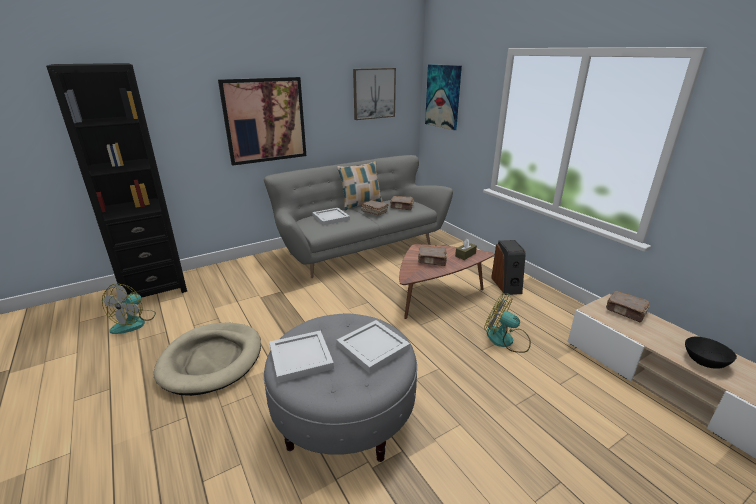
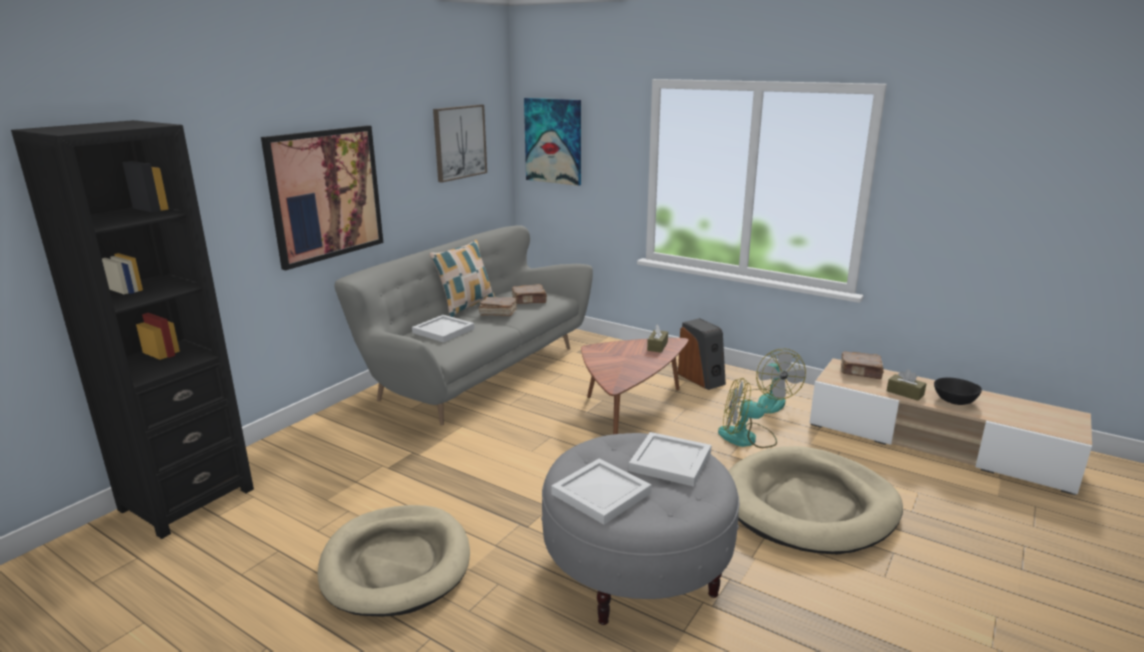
camera: 25 degrees left, 5 degrees down
fan [102,284,156,334] -> fan moved to [740,349,806,413]
brown book [418,246,447,266] -> none
none -> beige dog bed [728,446,903,554]
none -> brown tissue box [887,369,927,401]

